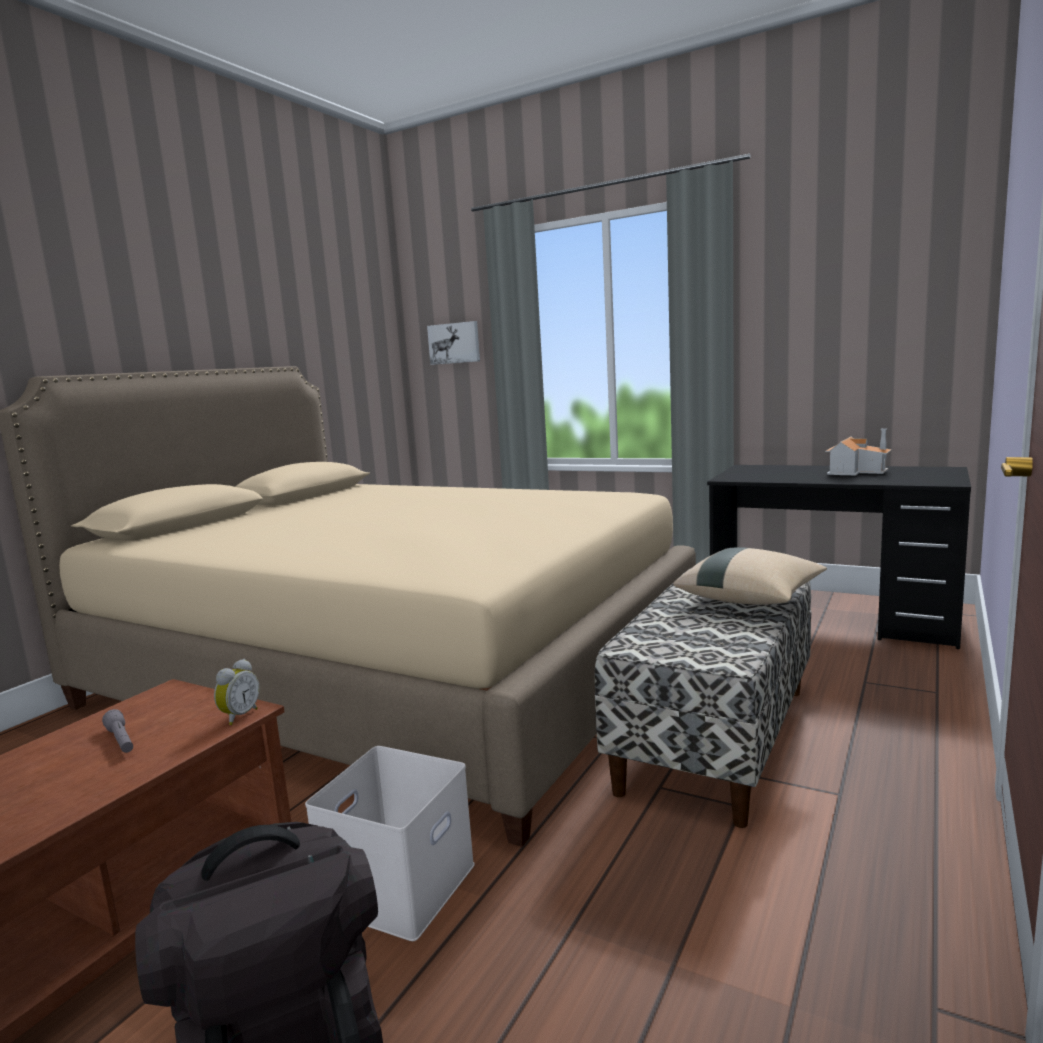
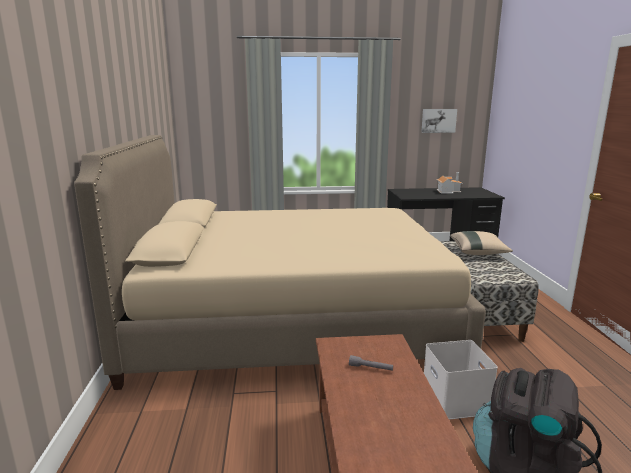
camera: 35 degrees left, 5 degrees up
alarm clock [214,659,259,725] -> none
picture [427,321,480,365] -> picture moved to [421,109,457,133]

